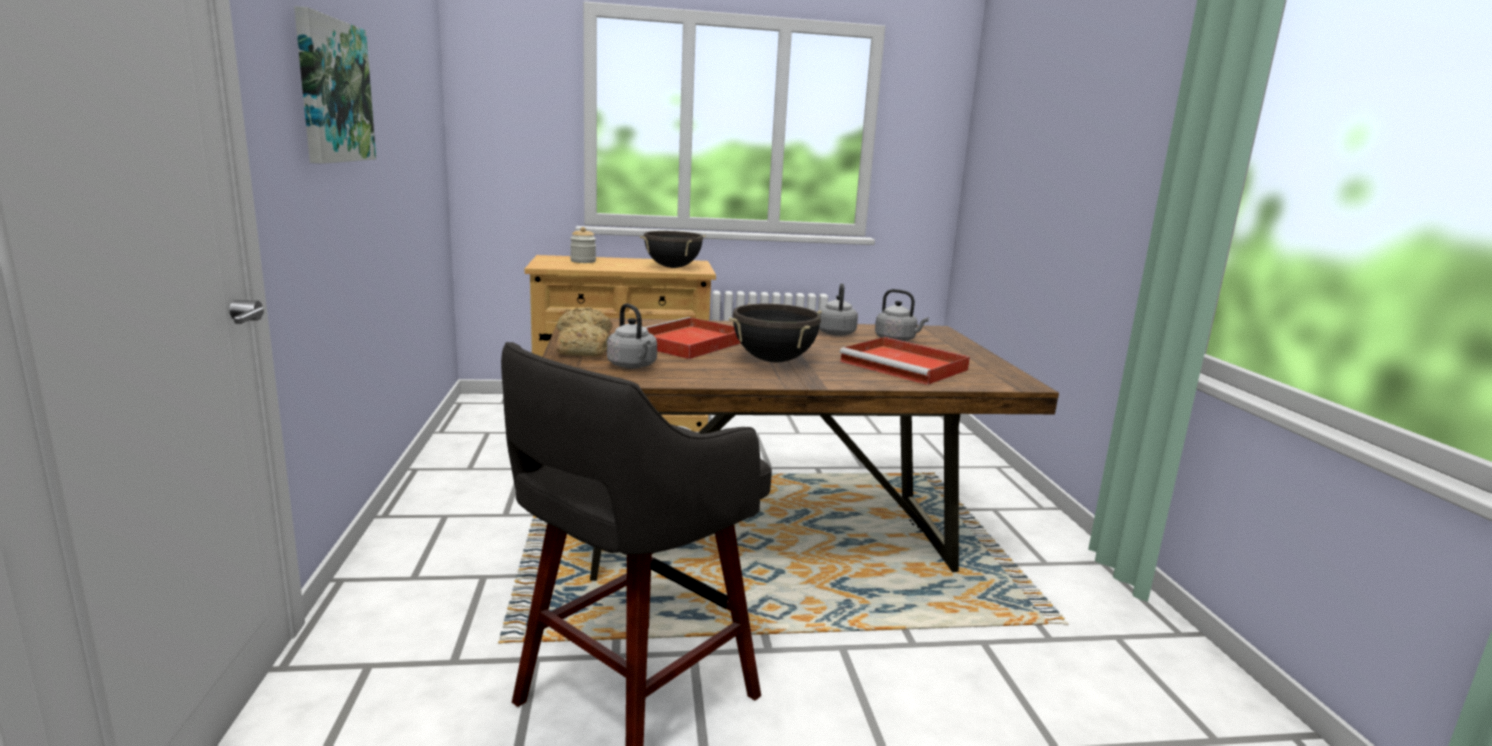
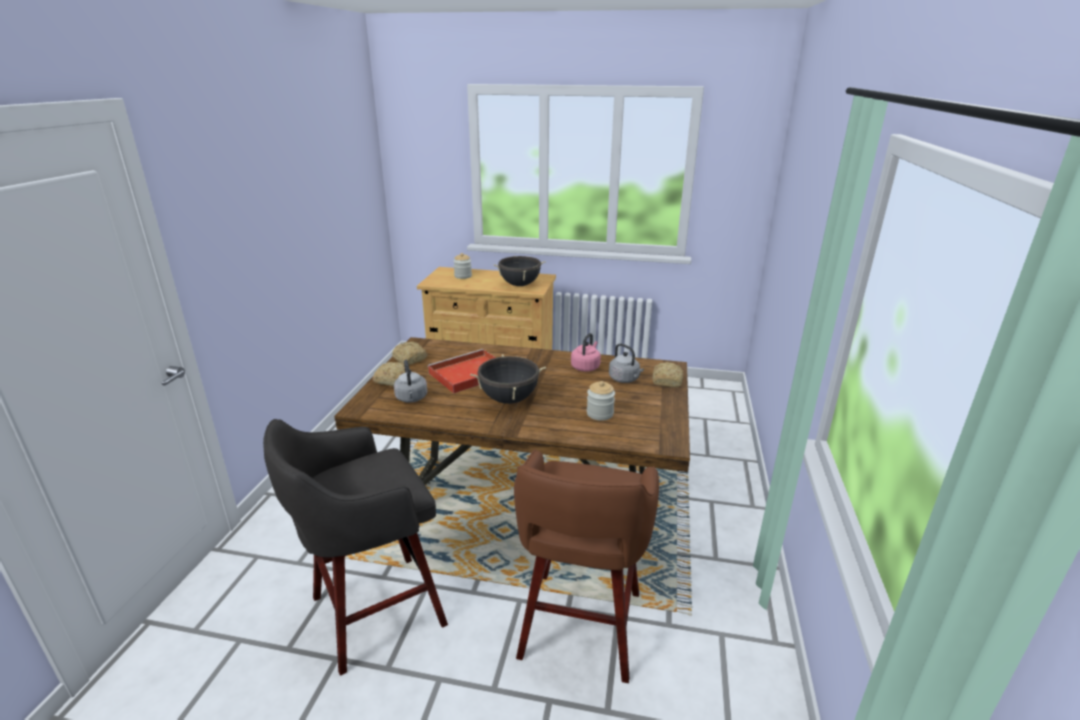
camera: 20 degrees right, 10 degrees up
picture [294,6,376,164] -> none
grey kettle [818,283,858,336] -> pink kettle [571,333,601,372]
red tray [840,337,970,385] -> jar [587,381,615,421]
none -> brown stool [514,449,659,683]
none -> bread [653,362,683,387]

